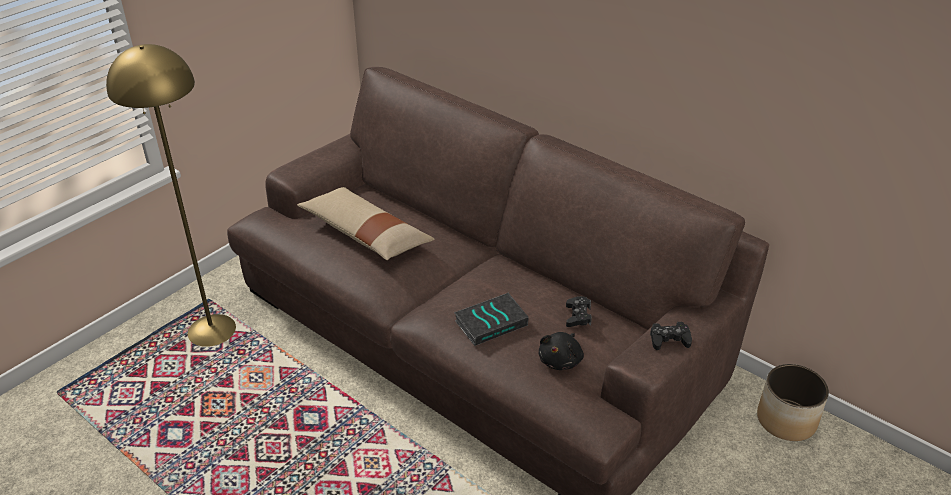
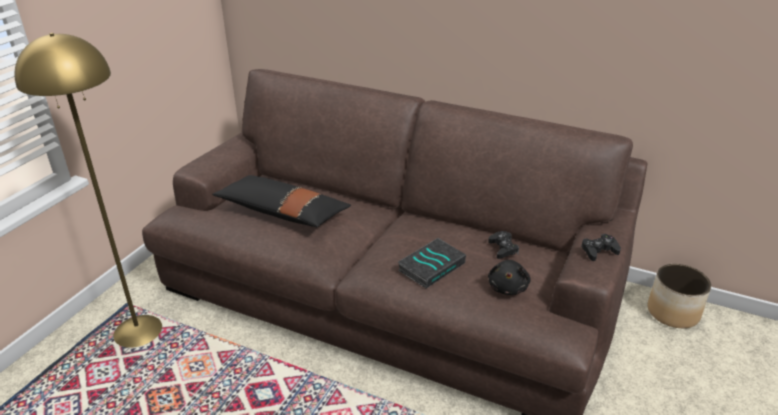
camera: 15 degrees left, 5 degrees down
beige pillow [297,187,435,260] -> black pillow [212,175,351,227]

